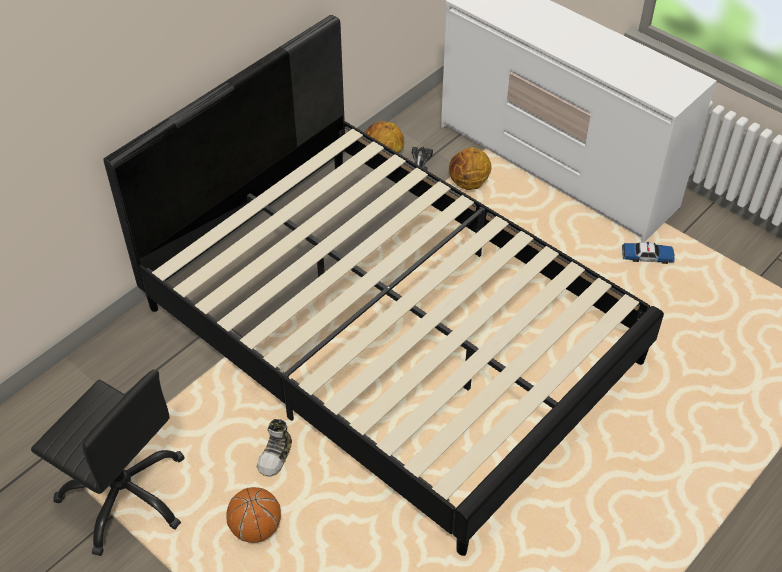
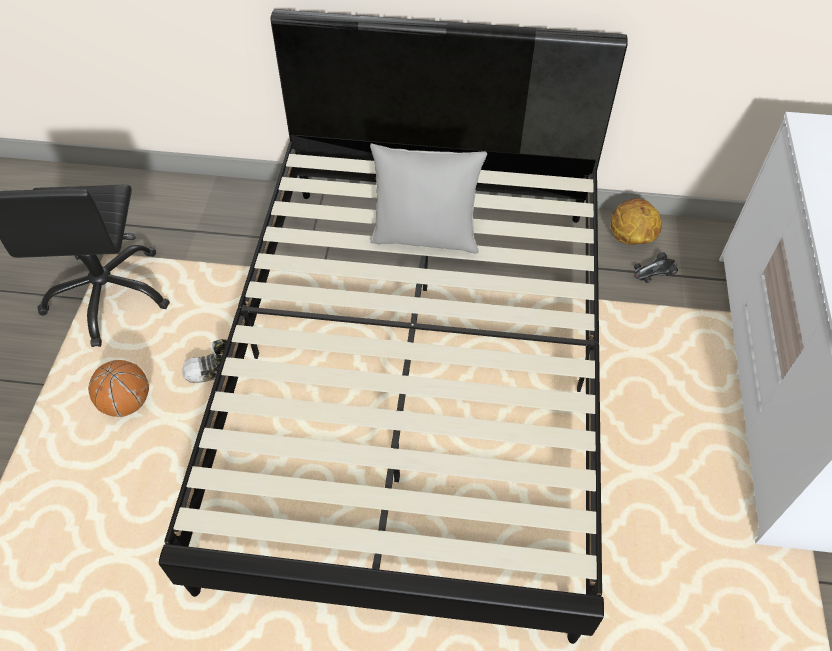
camera: 55 degrees right, 5 degrees up
basketball [449,147,491,190] -> none
toy car [622,242,675,264] -> none
none -> grey pillow [370,144,487,253]

